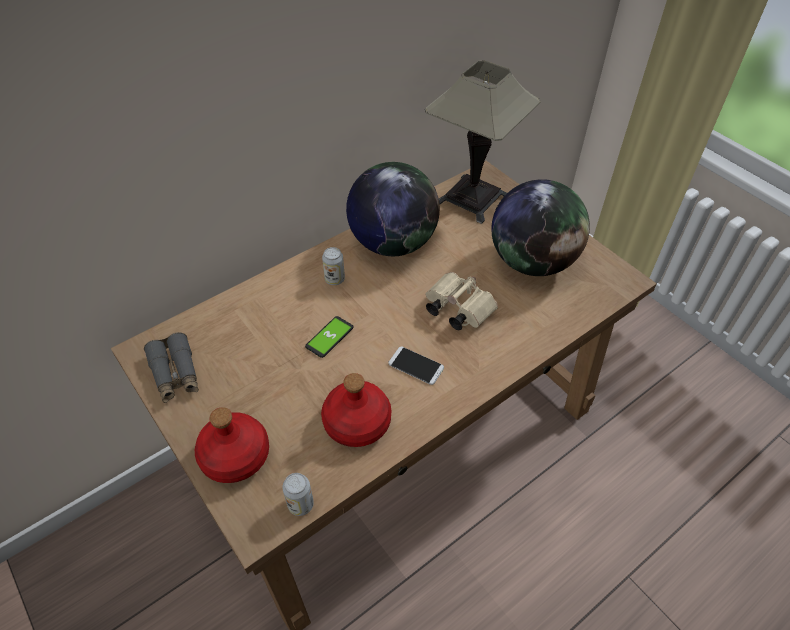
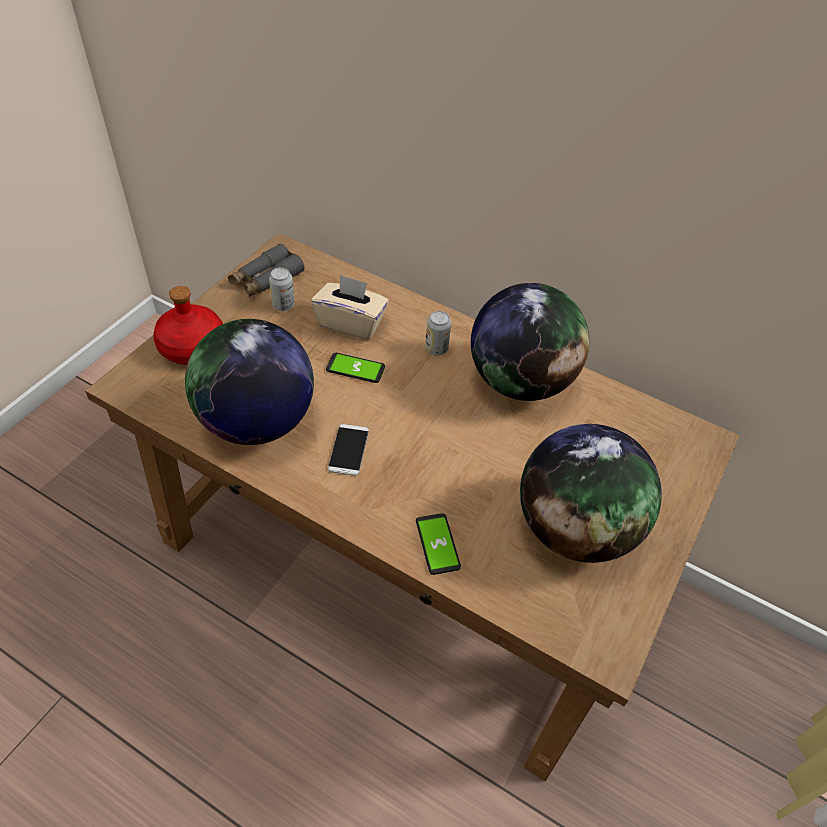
camera: 65 degrees right, 0 degrees up
can [282,473,314,516] -> can moved to [269,267,295,311]
red bottle [321,373,392,447] -> globe [185,319,314,445]
table lamp [425,60,541,224] -> none
beige binoculars [425,272,498,330] -> none
none -> beige tissue box [311,274,389,340]
none -> phone [416,513,461,575]

